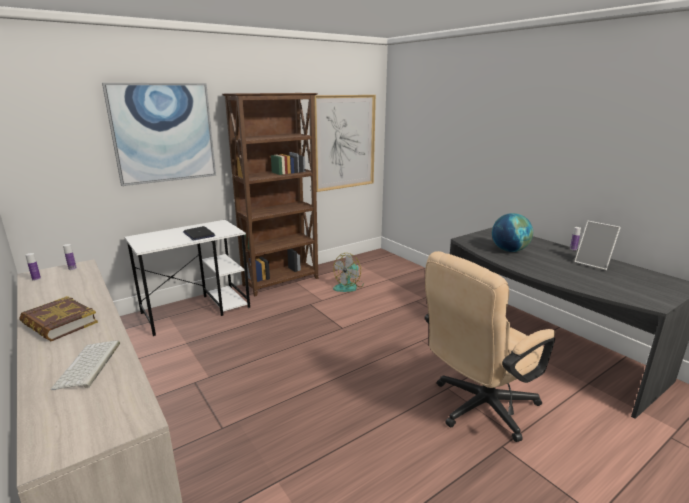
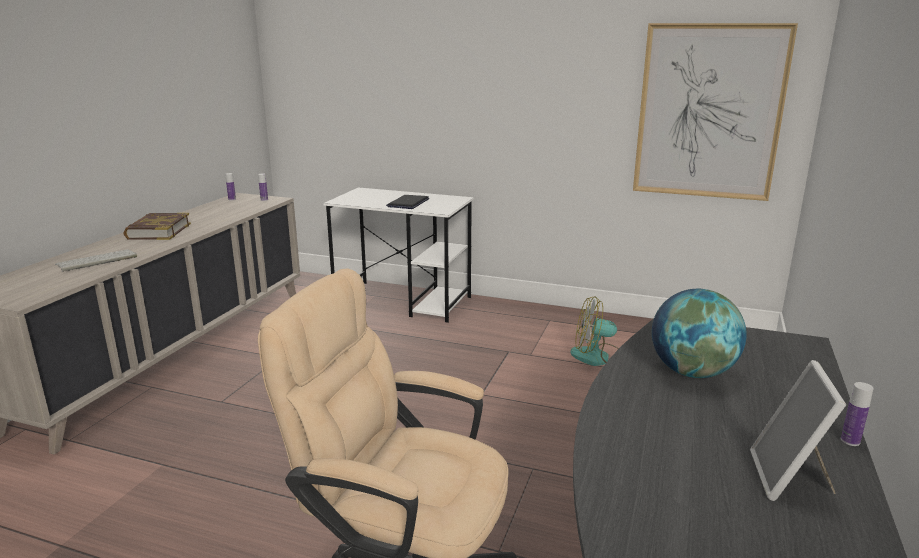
camera: 55 degrees right, 0 degrees up
picture [102,83,216,186] -> none
brown bookcase [222,93,318,296] -> none

